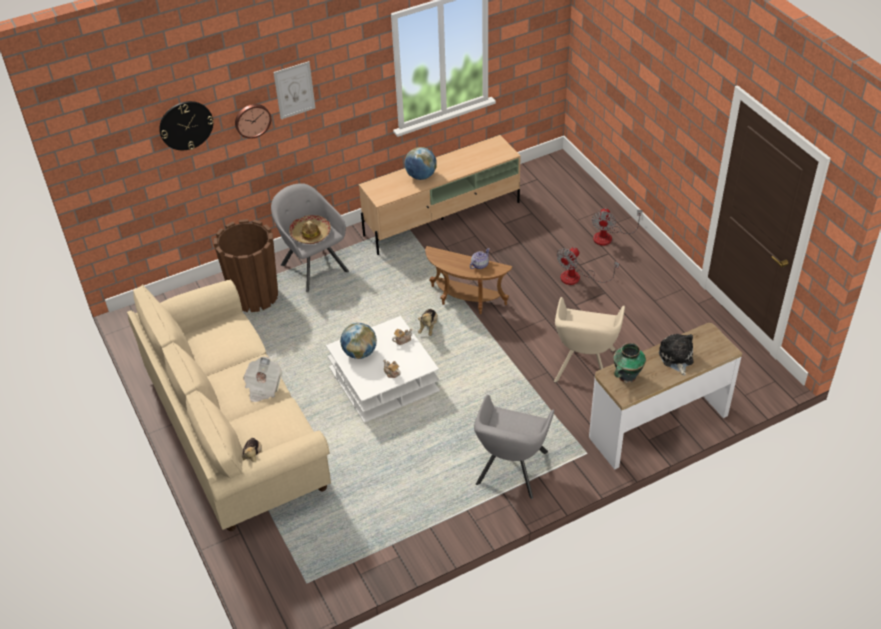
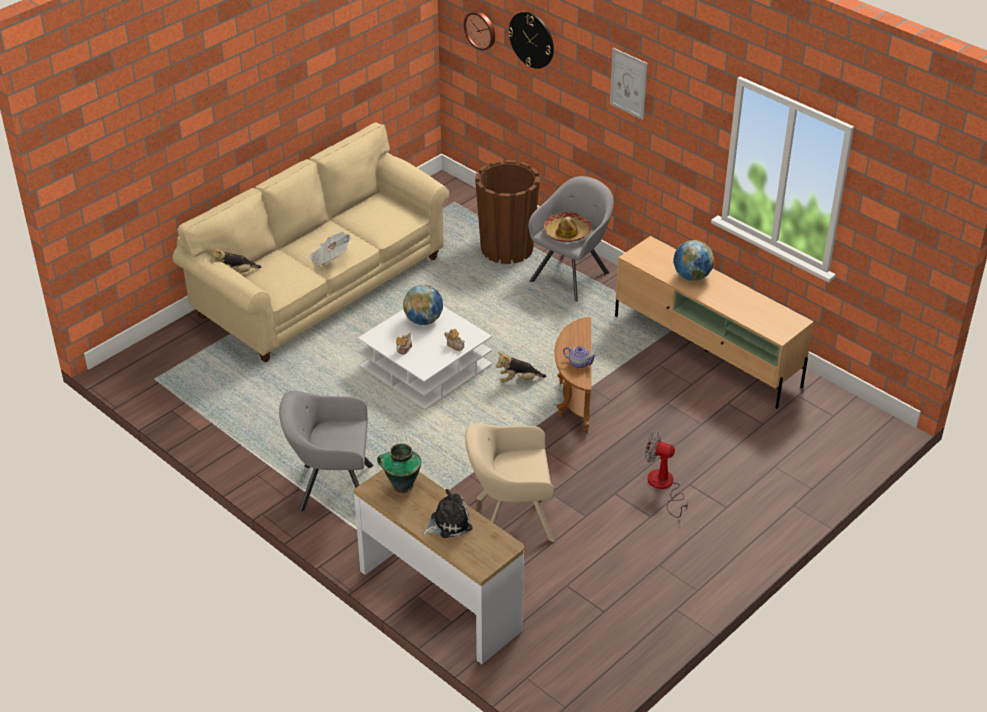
camera: 70 degrees right, 5 degrees down
wall clock [235,104,271,139] -> wall clock moved to [464,11,495,50]
fan [592,208,643,246] -> none

